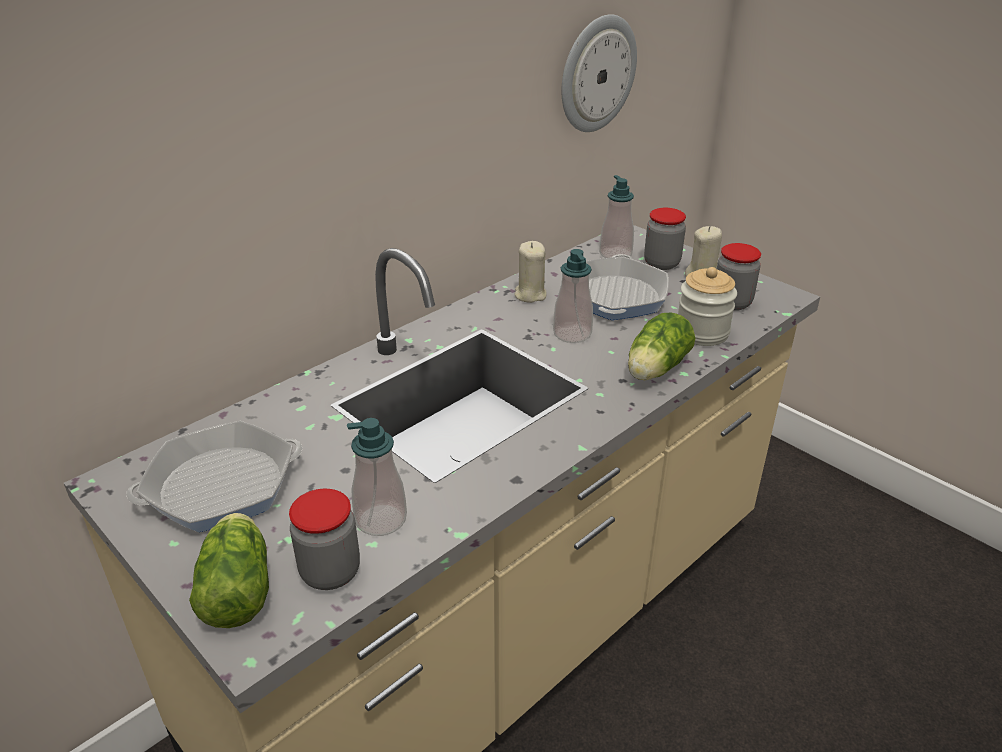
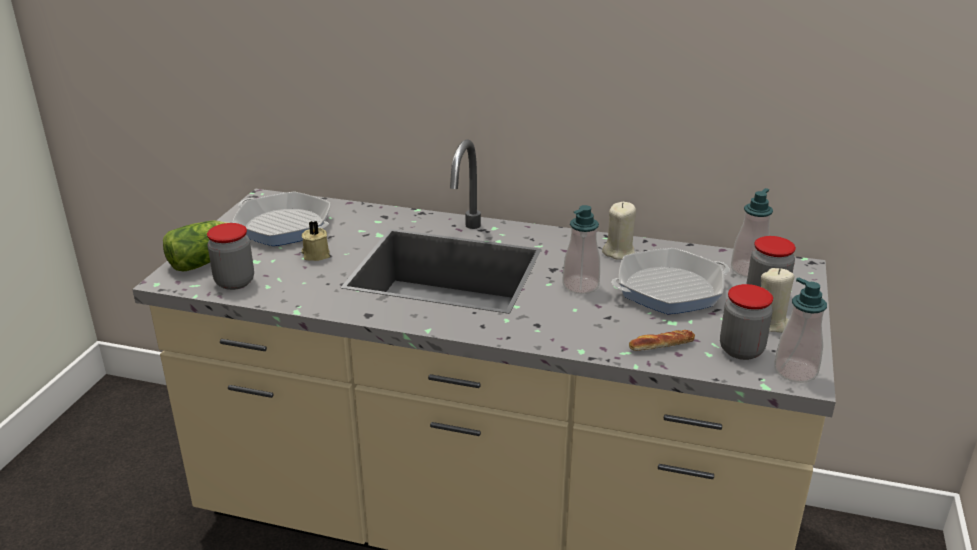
camera: 60 degrees right, 5 degrees down
soap dispenser [347,418,407,536] -> soap dispenser moved to [774,278,827,383]
wall clock [561,14,637,132] -> none
lettuce [628,312,695,380] -> none
jar [678,267,737,346] -> bread [629,330,695,351]
none -> beige candle [302,221,330,261]

